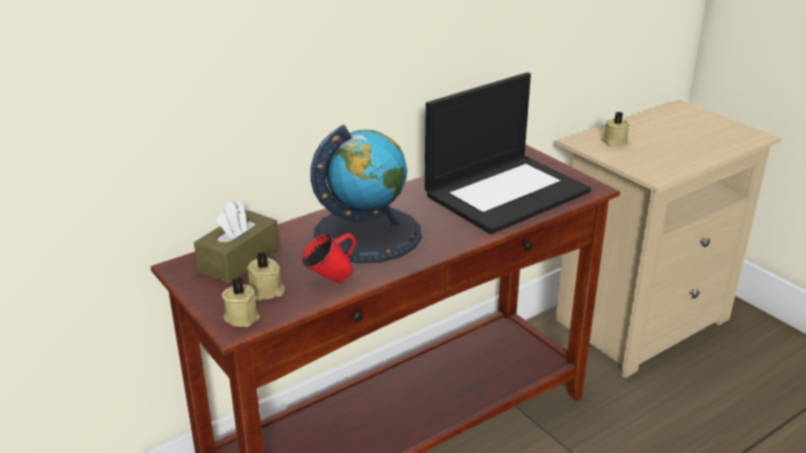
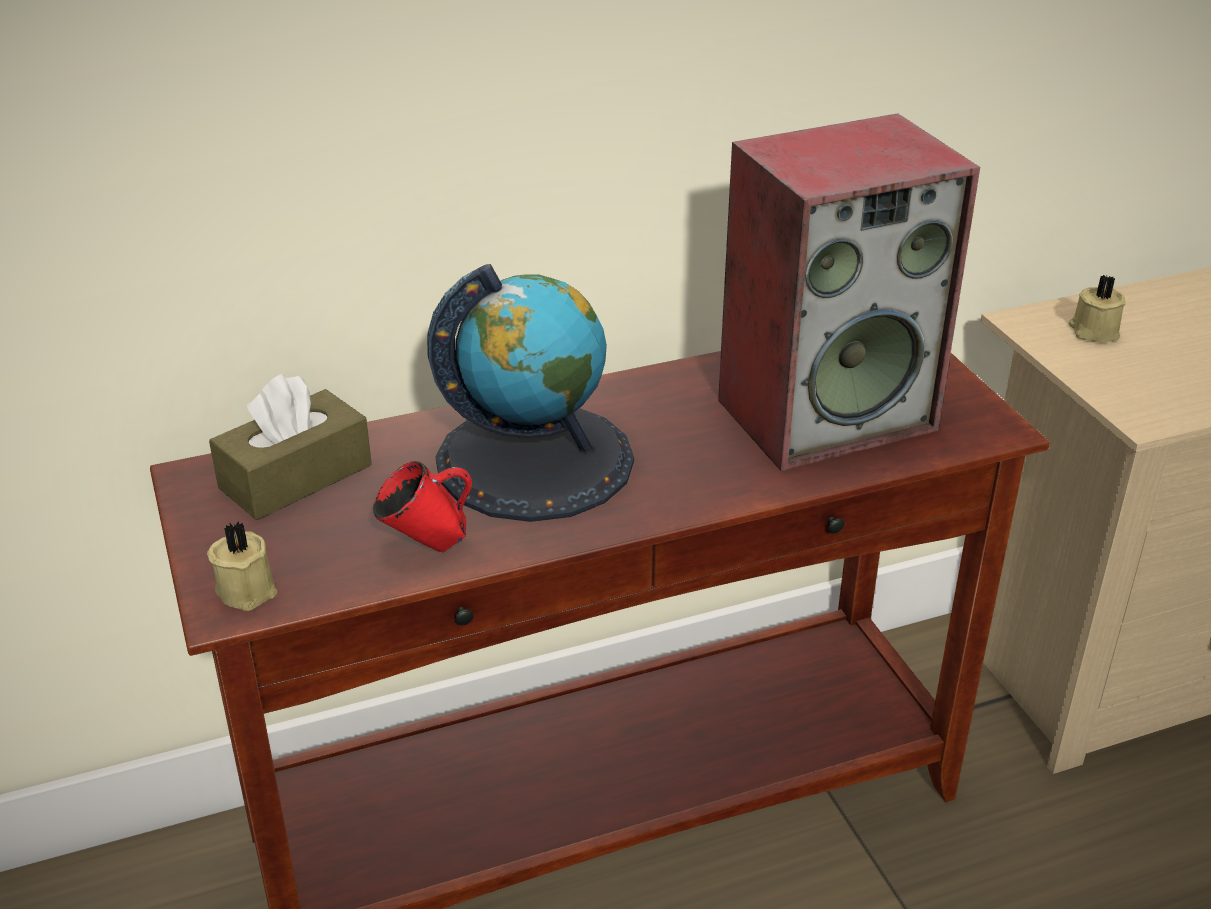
camera: 15 degrees right, 5 degrees up
beige candle [247,252,285,301] -> none
laptop [425,72,591,234] -> speaker [718,113,980,471]

